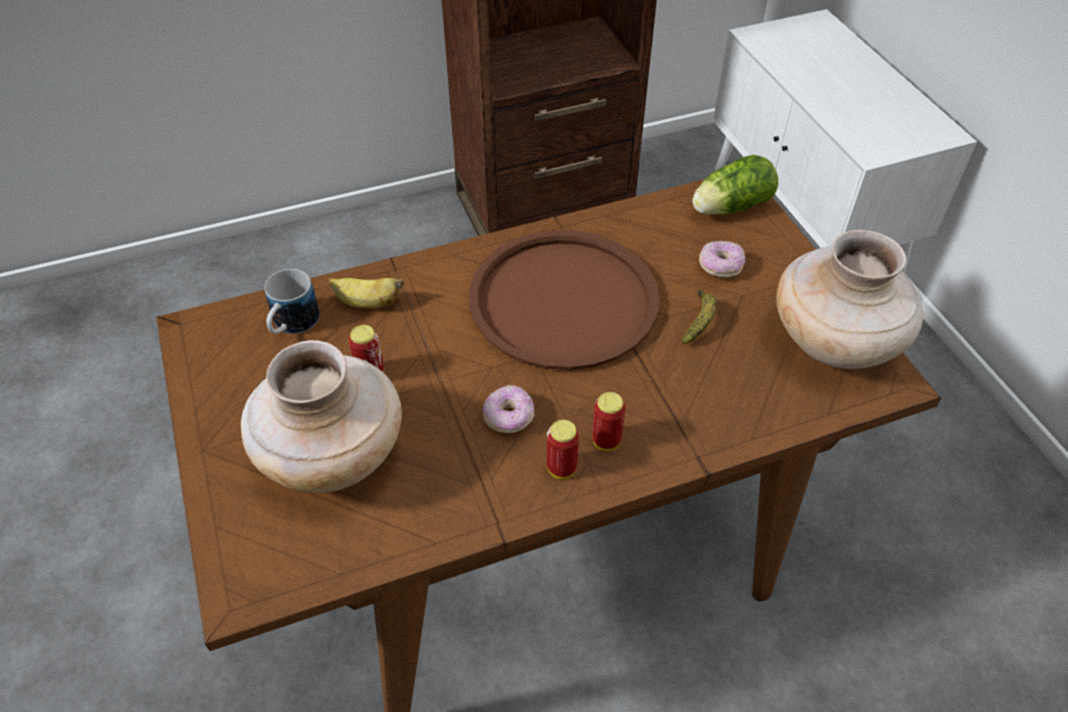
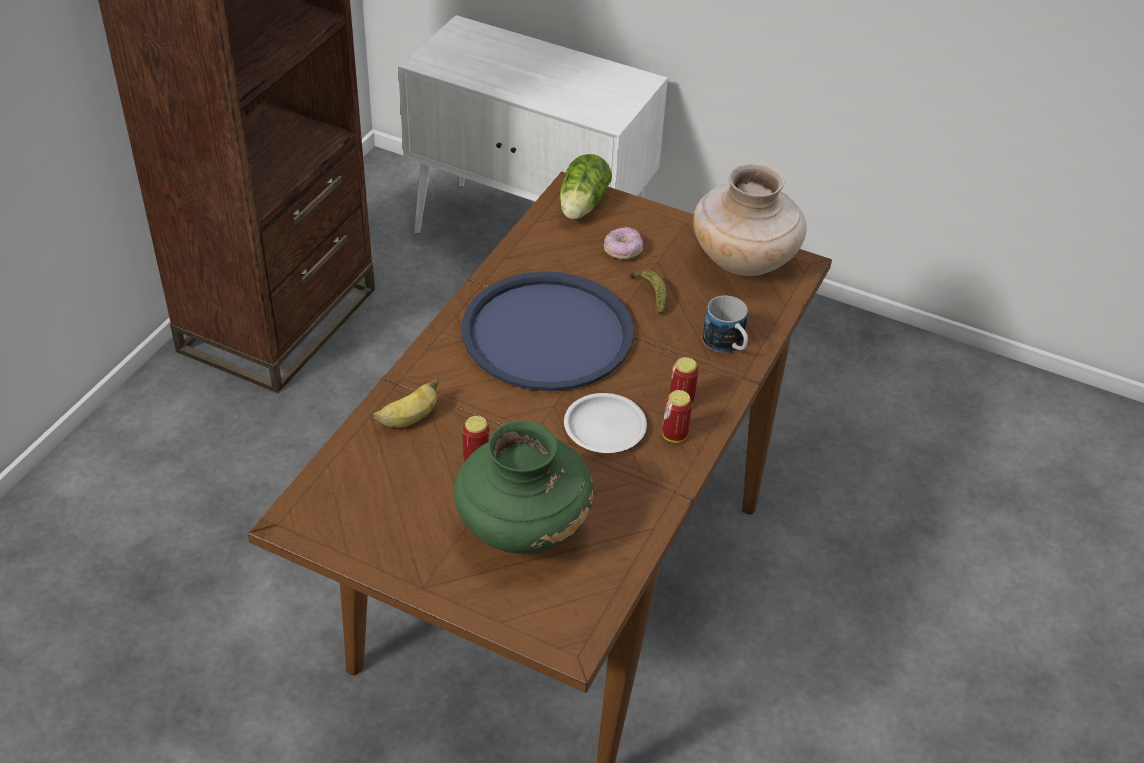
camera: 45 degrees left, 5 degrees down
beige vase [241,340,402,493] -> green vase [454,420,593,554]
mug [264,269,320,334] -> mug moved to [703,295,748,353]
brown tray [469,230,660,370] -> blue tray [462,271,634,391]
donut [483,385,534,433] -> white plate [564,393,647,453]

